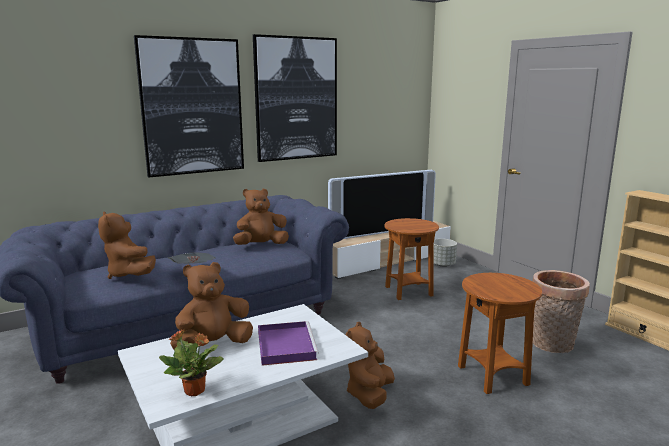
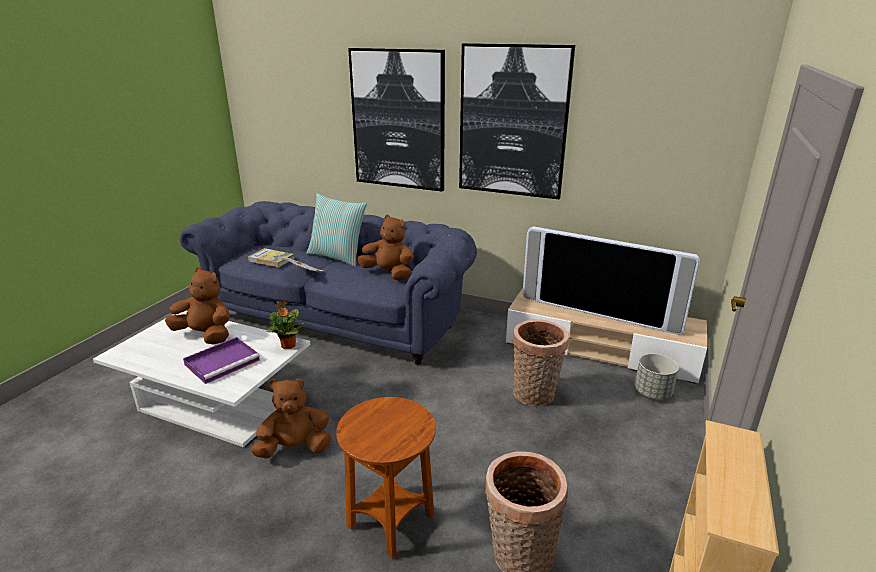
camera: 55 degrees right, 10 degrees up
brown plush toy [98,211,156,279] -> book [248,248,294,267]
potted plant [159,329,224,396] -> potted plant moved to [267,301,306,349]
brown side table [384,218,439,300] -> basket [512,319,569,406]
none -> pillow [307,194,367,266]

